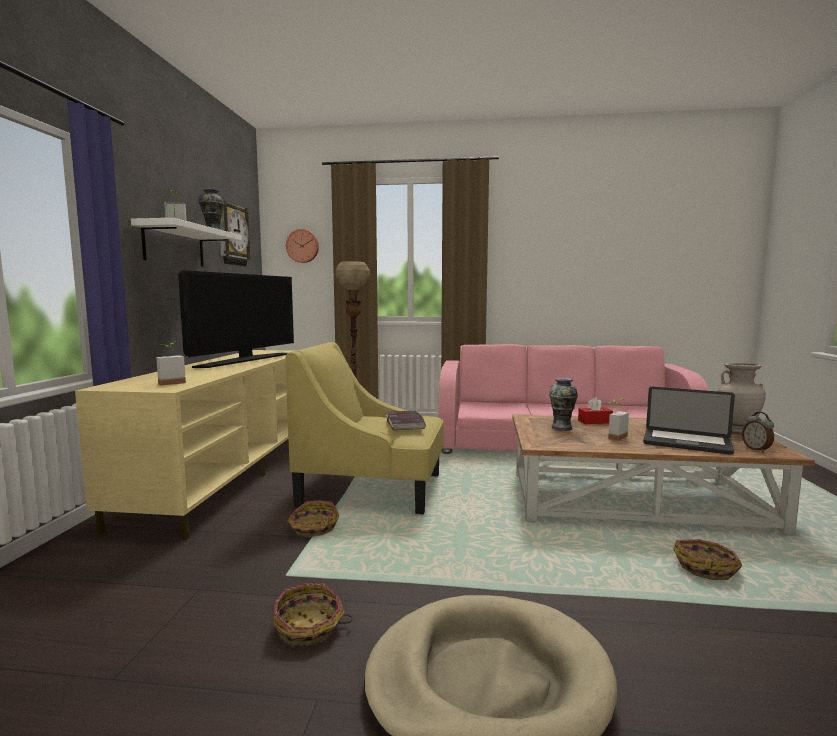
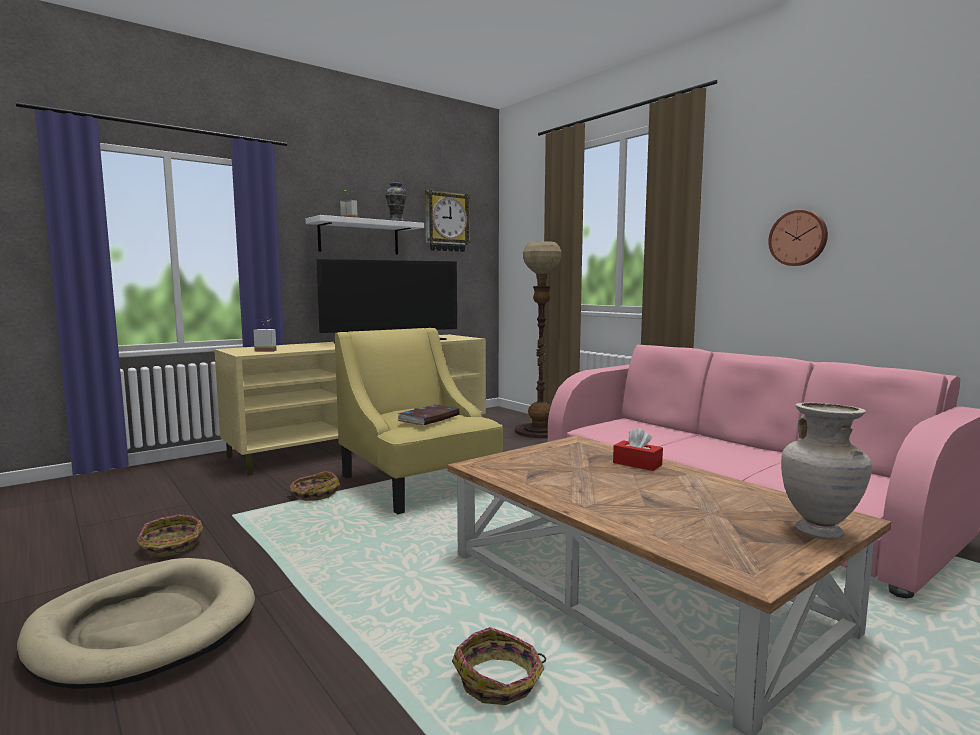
camera: 45 degrees right, 0 degrees up
wall clock [286,229,319,263] -> wall clock moved to [768,210,828,266]
vase [549,378,578,430] -> none
potted plant [608,398,629,441] -> none
laptop [643,387,735,455] -> none
alarm clock [742,412,774,452] -> none

